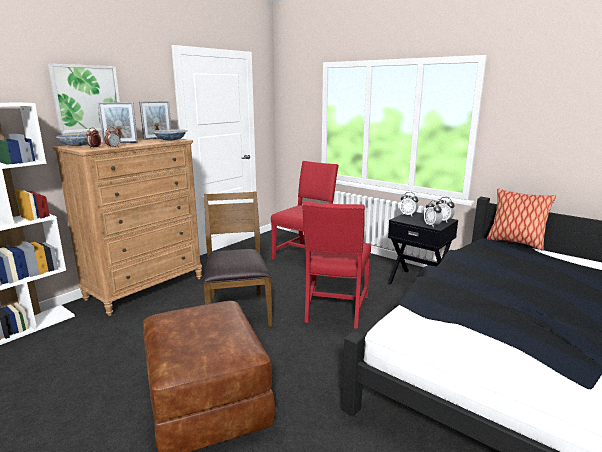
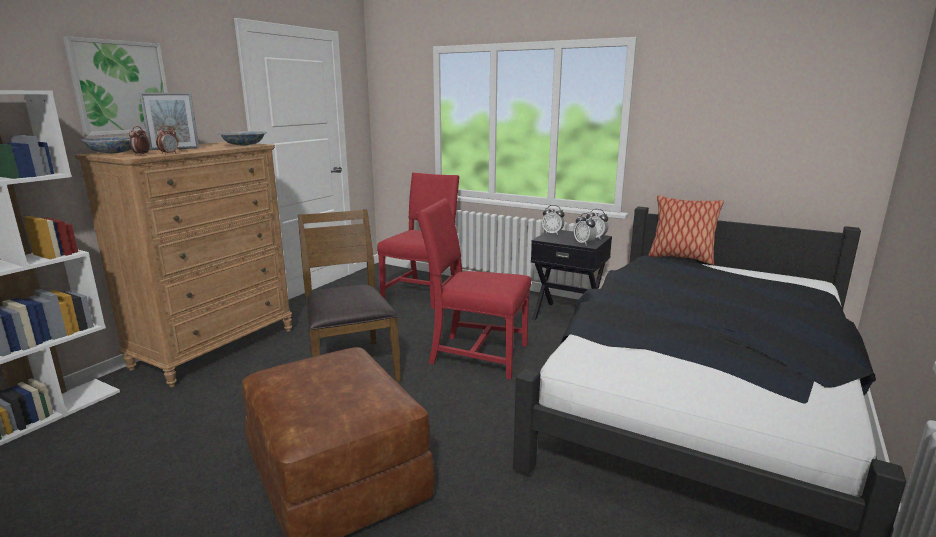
camera: 10 degrees left, 0 degrees up
picture frame [139,101,172,140] -> none
red chair [302,201,371,329] -> red chair turned 105 degrees clockwise [416,198,531,379]

